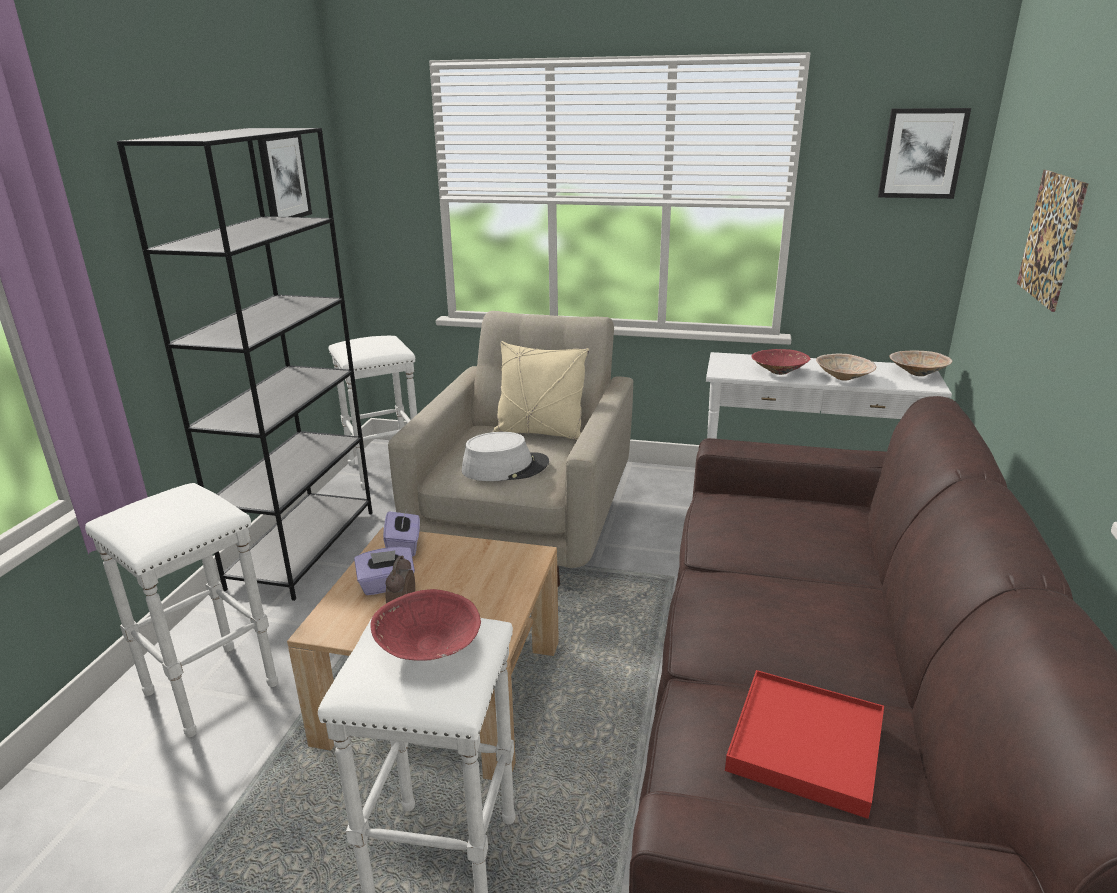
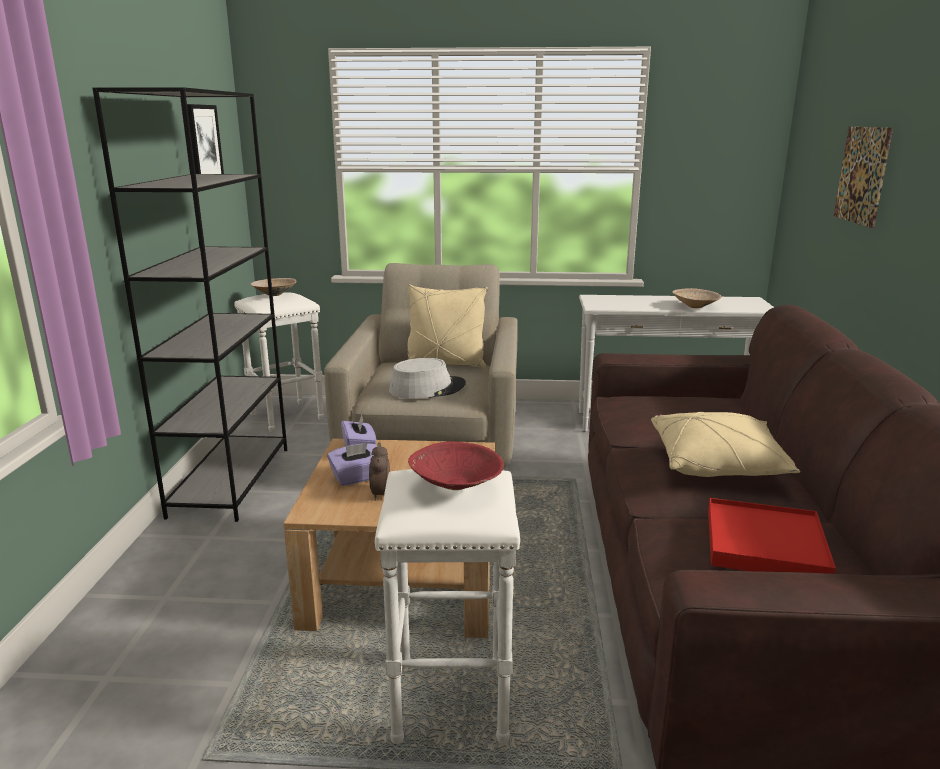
camera: 10 degrees left, 5 degrees down
white stool [85,483,278,737] -> none
red bowl [751,349,810,375] -> none
picture [878,108,971,199] -> none
beige bowl [890,350,952,376] -> beige bowl moved to [250,278,297,296]
none -> beige pillow [651,412,800,477]

